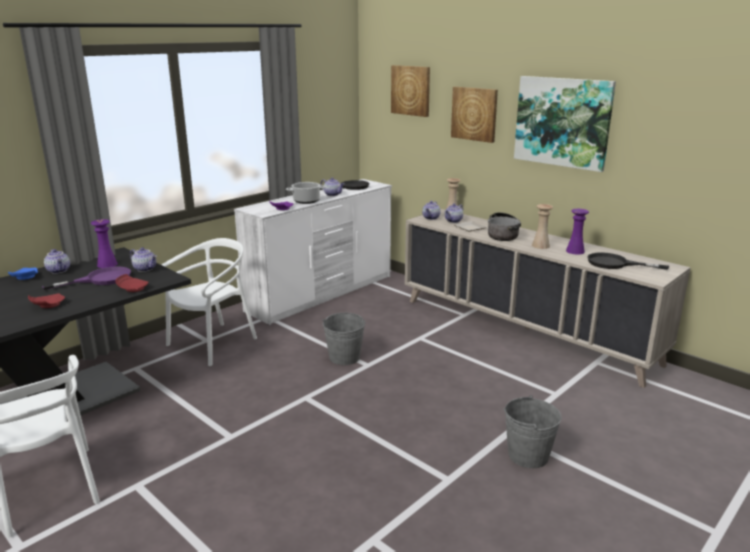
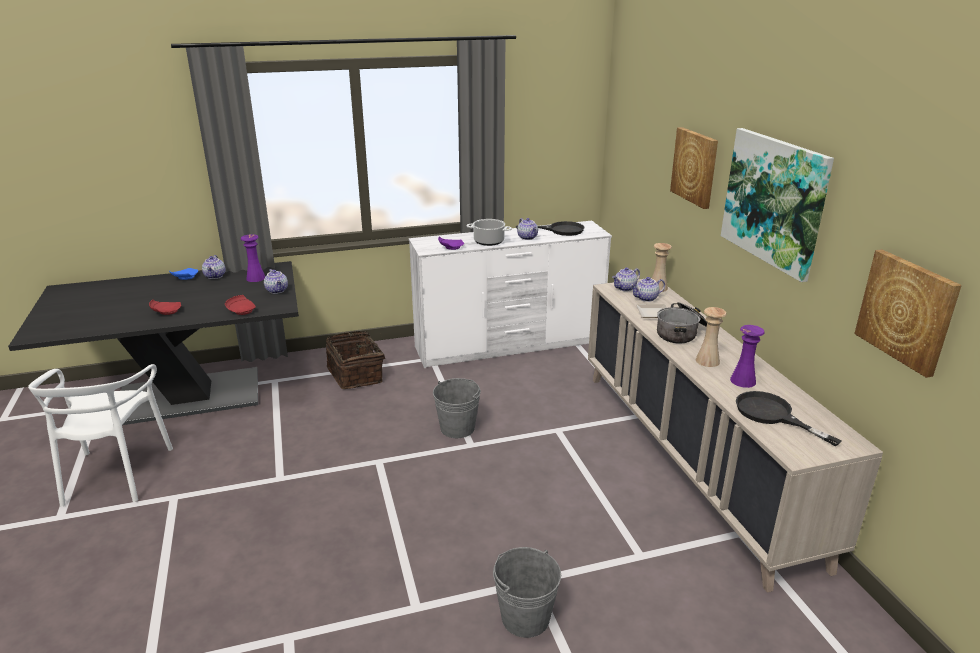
camera: 30 degrees right, 5 degrees up
purple frying pan [42,266,131,290] -> none
white chair [162,238,257,366] -> basket [326,331,385,389]
picture [391,65,430,117] -> picture moved to [854,249,962,378]

